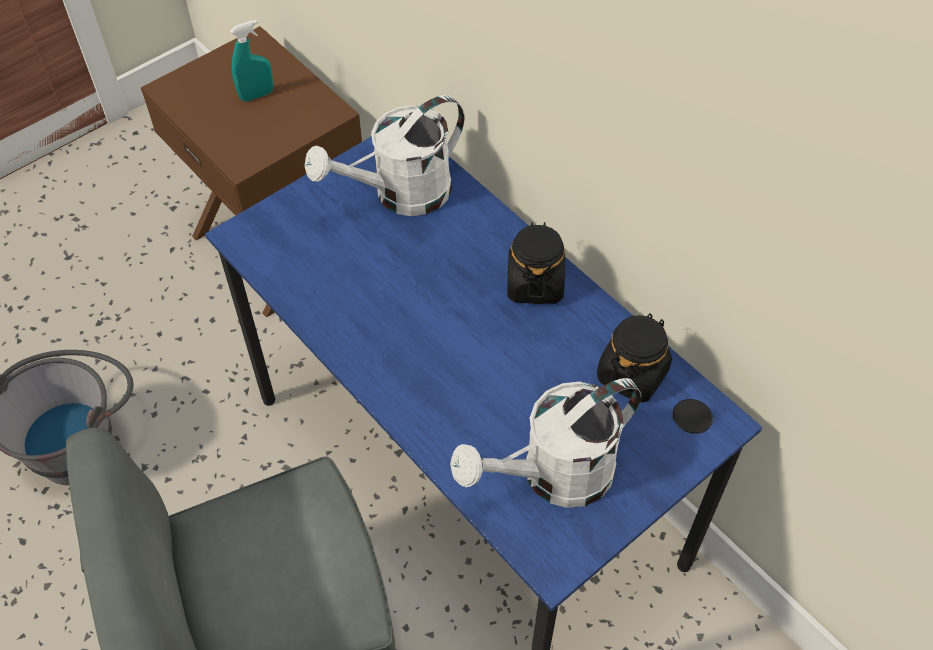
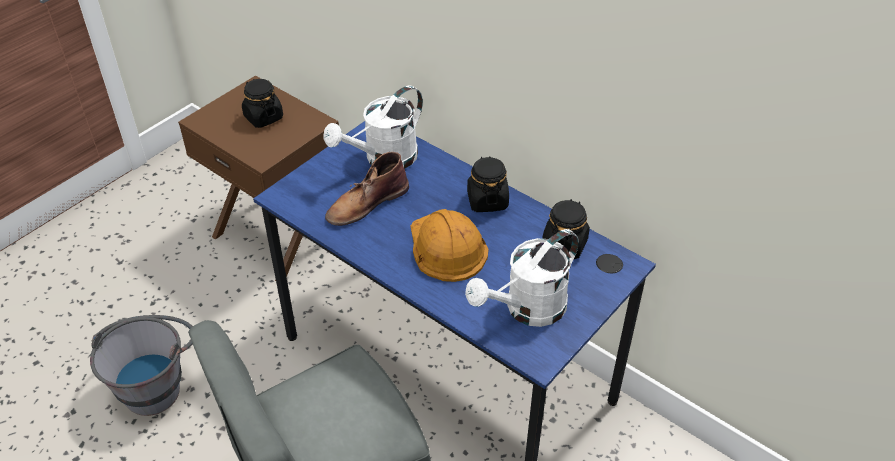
camera: 10 degrees left, 10 degrees down
turquoise spray bottle [230,20,273,102] -> black jar [242,79,283,128]
none -> brown boot [325,152,409,226]
none -> orange hard hat [410,209,488,282]

